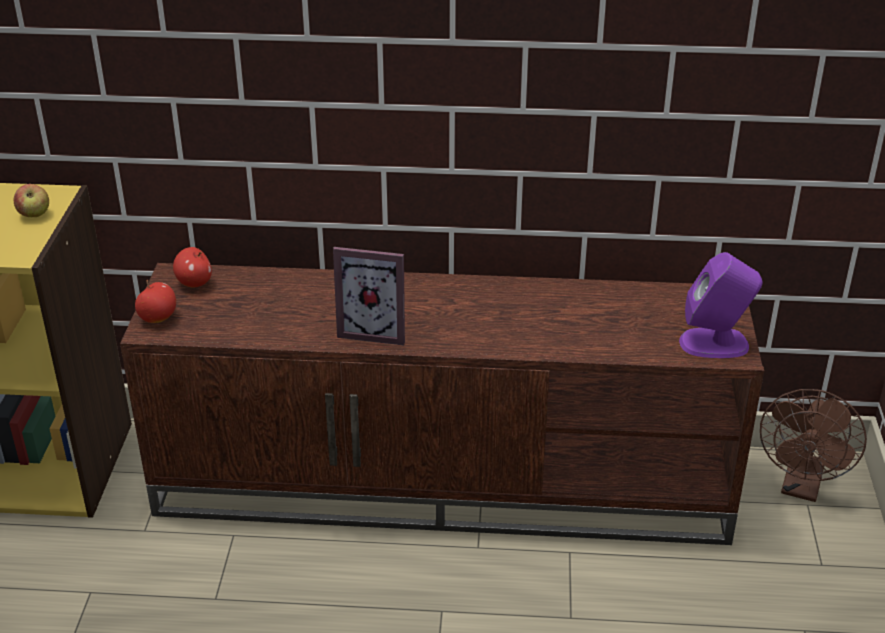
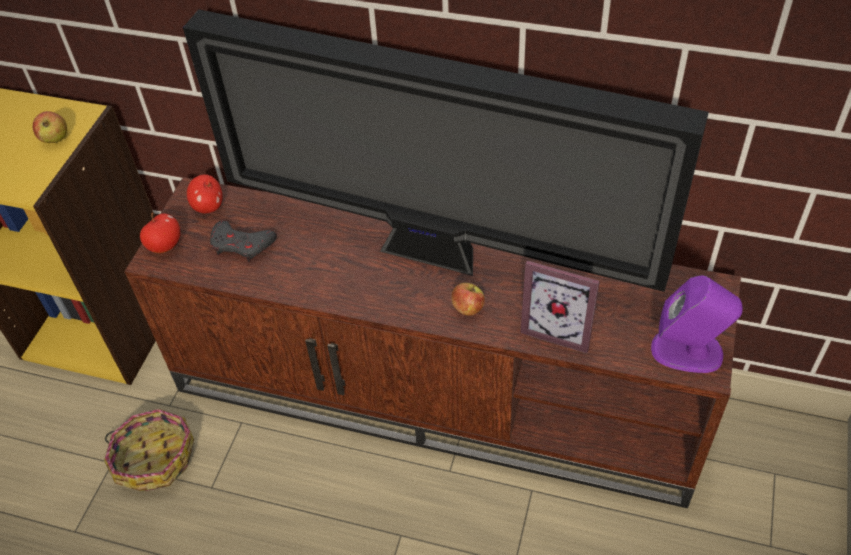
camera: 15 degrees right, 15 degrees up
picture frame [333,247,405,345] -> picture frame moved to [520,260,600,353]
brown fan [760,389,867,502] -> none
none -> basket [104,409,194,492]
none -> television [183,9,709,292]
none -> grey game controller [210,221,276,262]
none -> apple [451,283,485,316]

